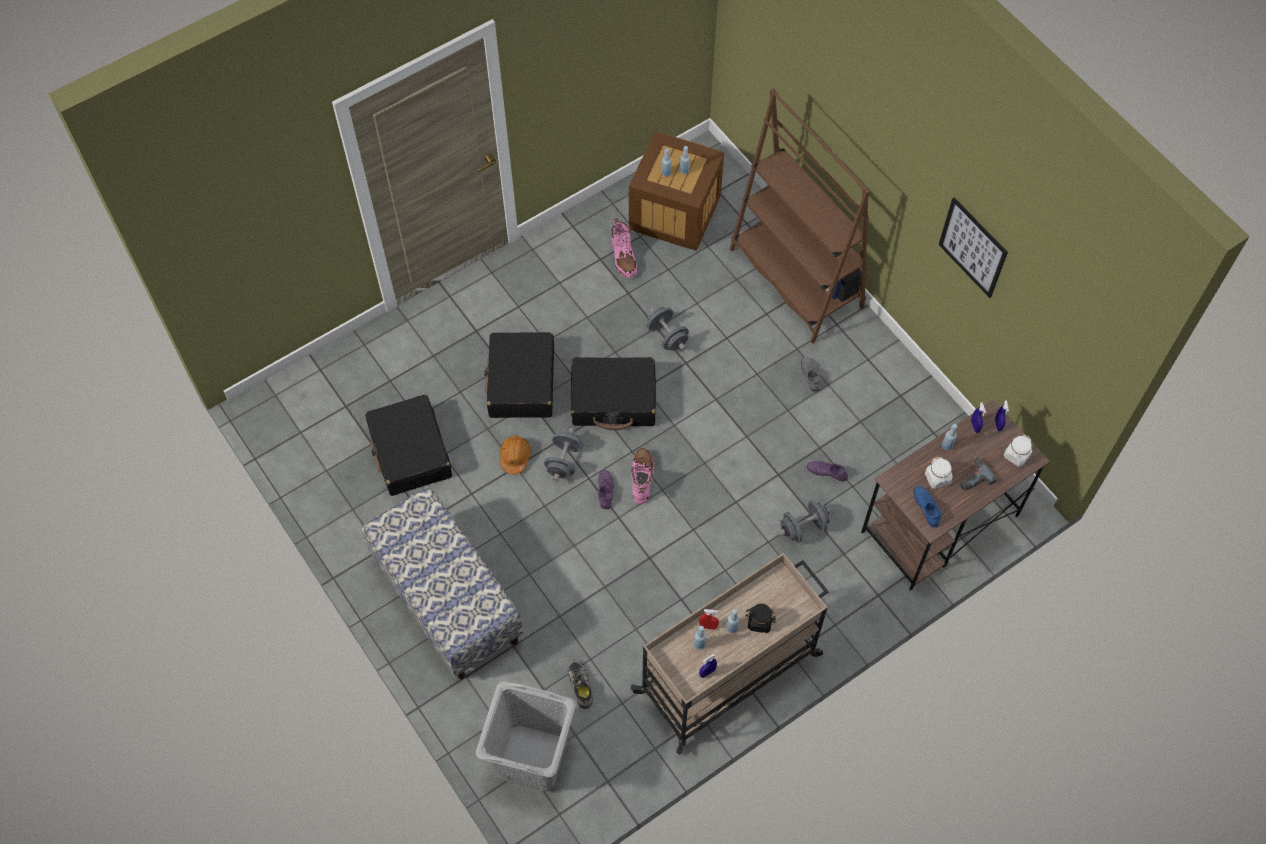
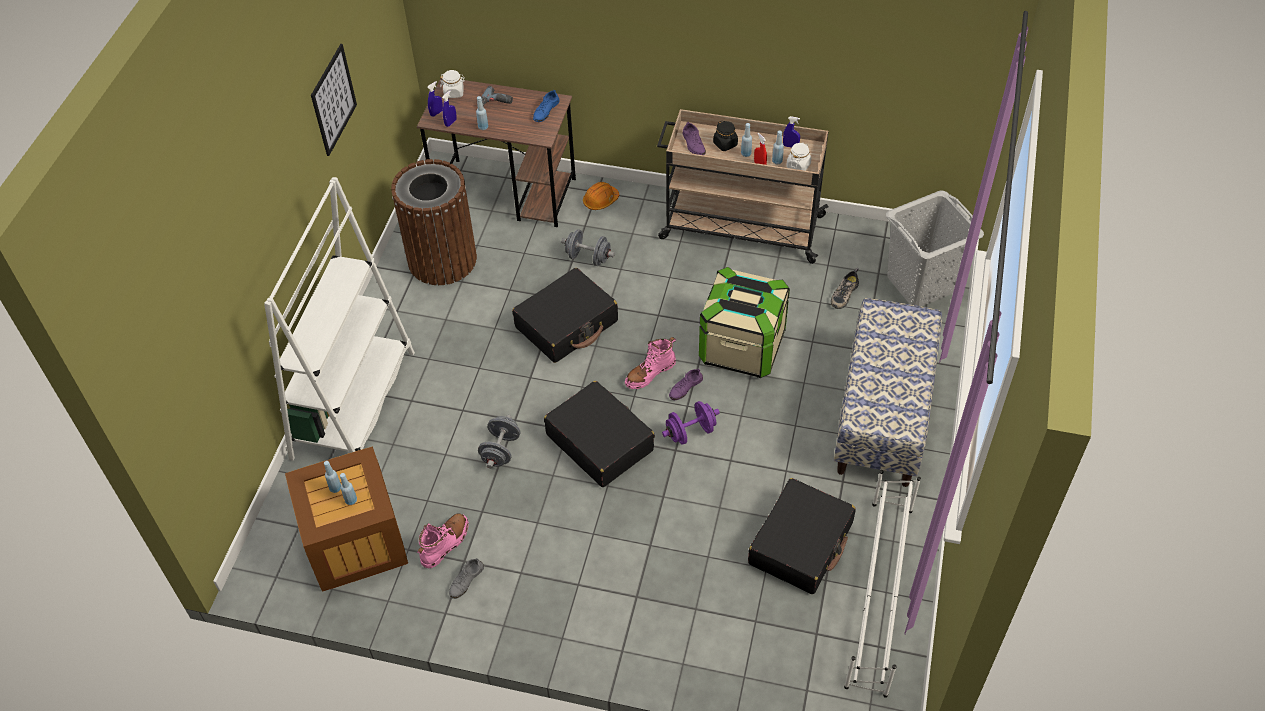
camera: 130 degrees left, 10 degrees down
black suitcase [484,332,554,418] -> black suitcase moved to [512,268,618,363]
orange hard hat [499,435,531,474] -> orange hard hat moved to [583,182,619,210]
grey dumbbell [544,428,583,481] -> purple dumbbell [662,401,720,445]
brown bookcase [730,88,871,343] -> white bookcase [264,177,415,461]
grey shoe [801,357,821,392] -> grey shoe moved to [449,558,484,599]
purple shoe [807,461,848,482] -> purple shoe moved to [683,122,706,155]
white jar [925,457,952,489] -> white jar moved to [786,143,811,171]
none -> brown trash can [391,159,477,285]
none -> storage box [699,267,790,378]
none -> white shoe rack [844,470,921,698]

